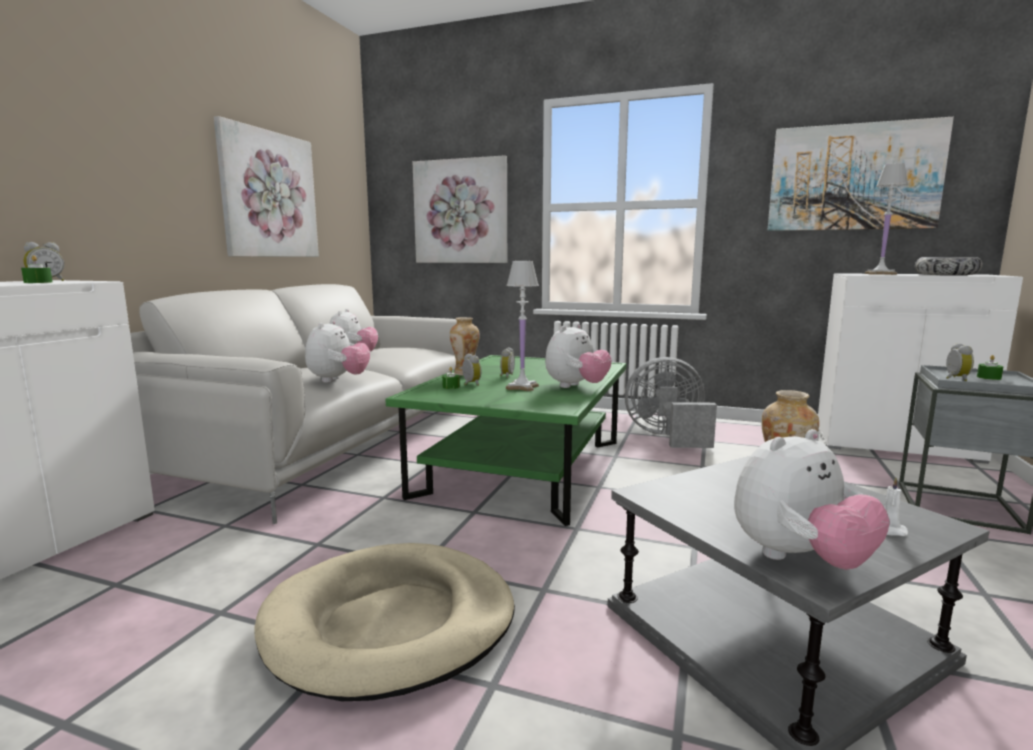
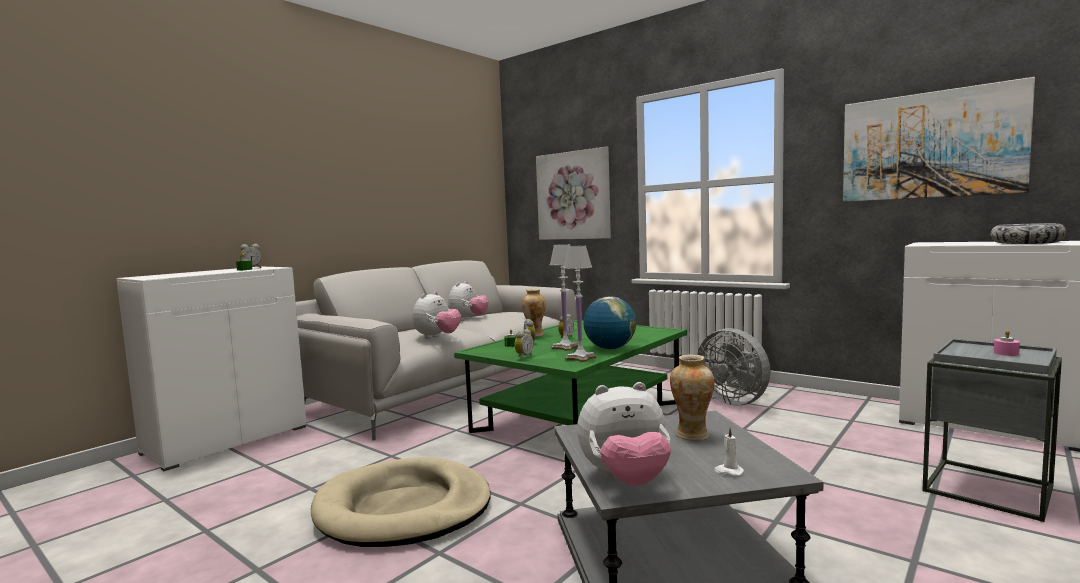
camera: 20 degrees right, 5 degrees down
picture [214,116,319,257] -> none
plush toy [545,324,612,388] -> globe [583,297,636,349]
grey fan [625,357,717,448] -> grey fan turned 150 degrees counterclockwise [697,328,770,406]
white table lamp [865,163,908,275] -> white table lamp moved to [563,246,596,362]
alarm clock [946,343,974,381] -> alarm clock moved to [515,329,534,359]
green candle [977,355,1004,380] -> pink candle [994,330,1020,356]

